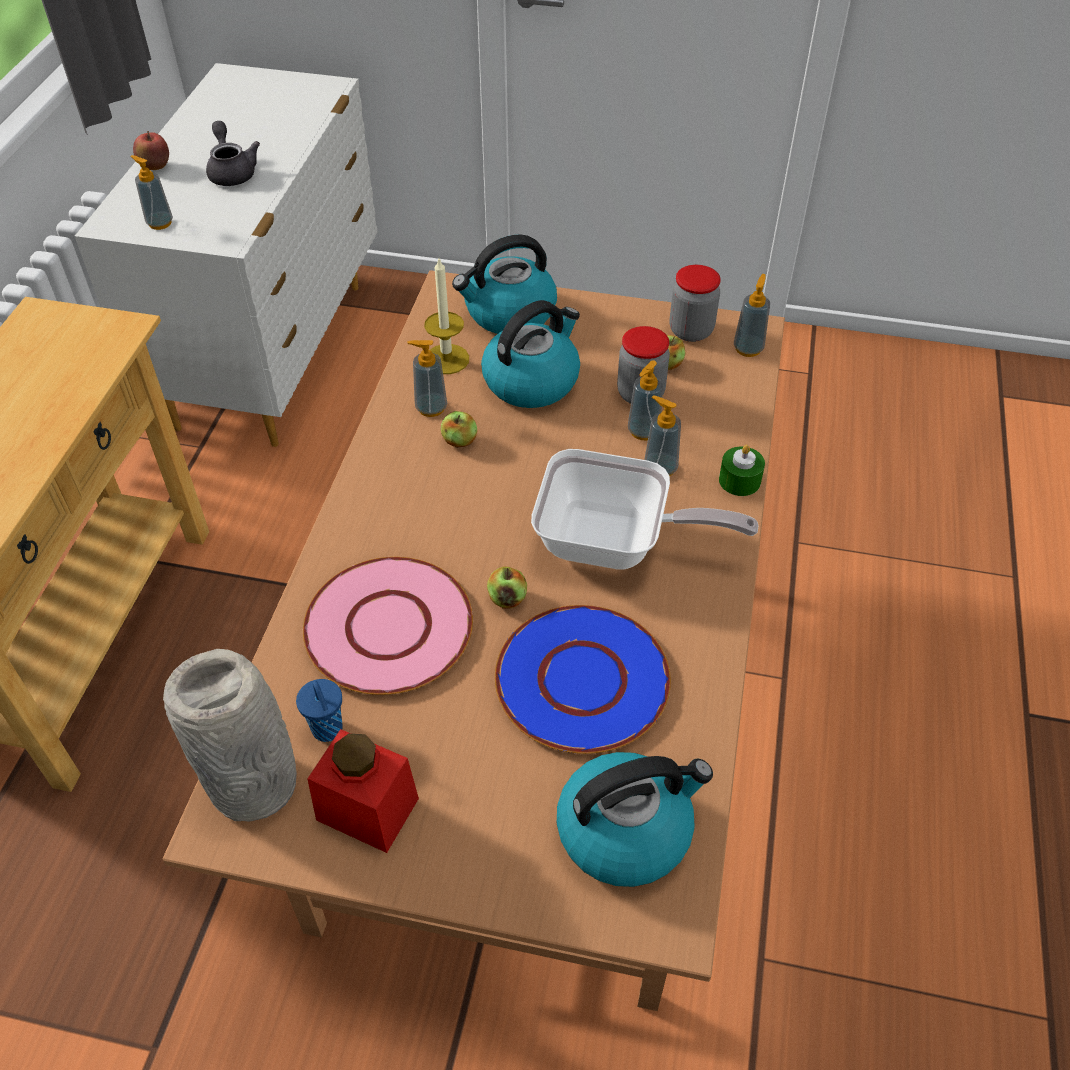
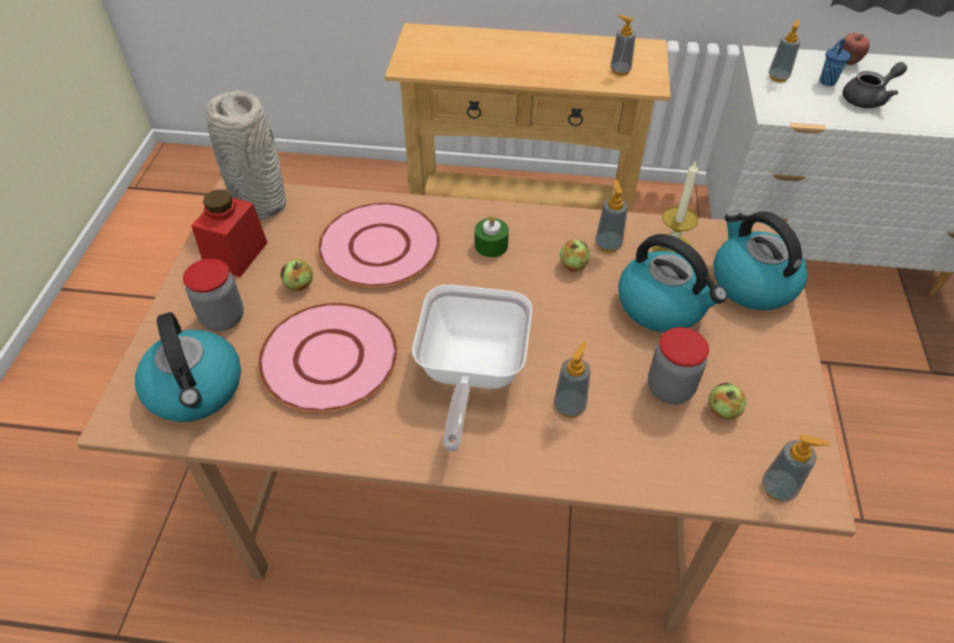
camera: 85 degrees right, 0 degrees up
blue cup [296,679,343,742] -> blue cup moved to [820,39,851,86]
apple [487,566,527,608] -> apple moved to [281,259,313,291]
blue plate [495,605,671,754] -> pink plate [258,303,398,412]
soap dispenser [628,360,663,440] -> soap dispenser moved to [610,15,636,76]
jar [669,265,721,342] -> jar moved to [183,258,244,331]
green candle [719,445,765,496] -> green candle moved to [475,215,509,257]

